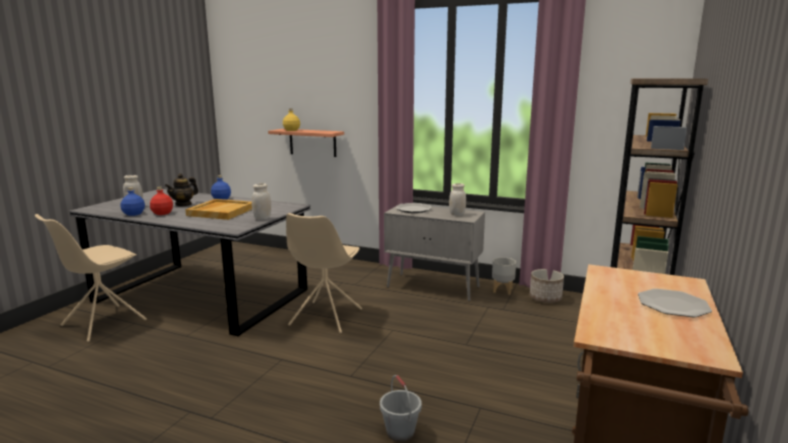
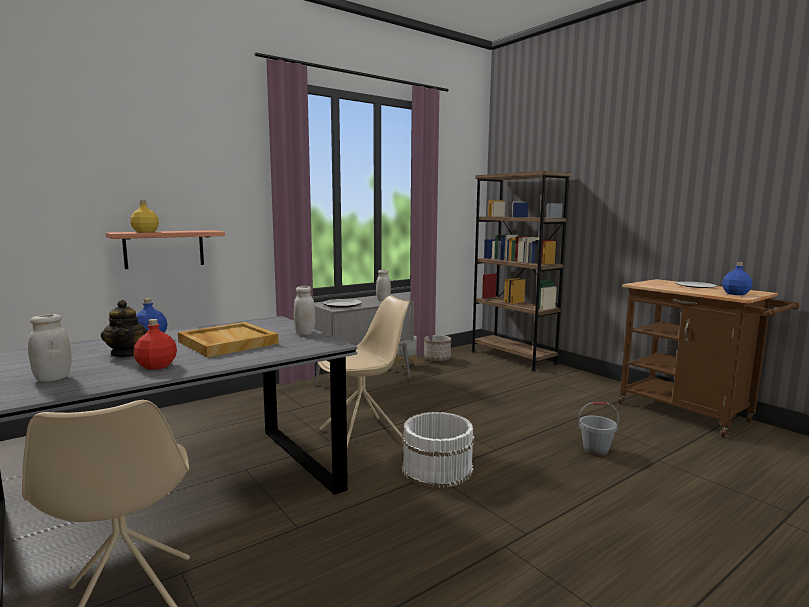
camera: 60 degrees left, 5 degrees down
blue bottle [121,187,145,216] -> blue bottle moved to [722,262,752,295]
beige chair [286,213,362,333] -> beige chair turned 75 degrees counterclockwise [318,296,410,447]
none -> white bucket [402,412,475,488]

